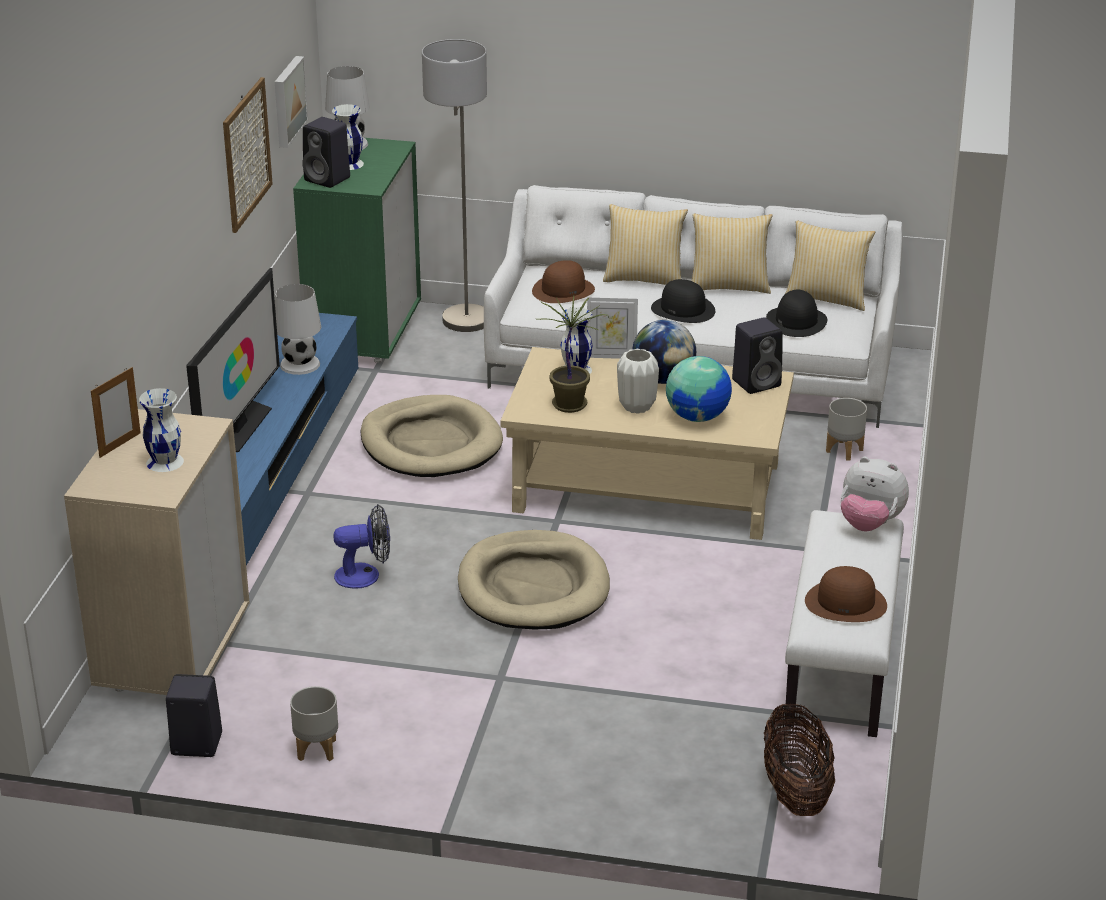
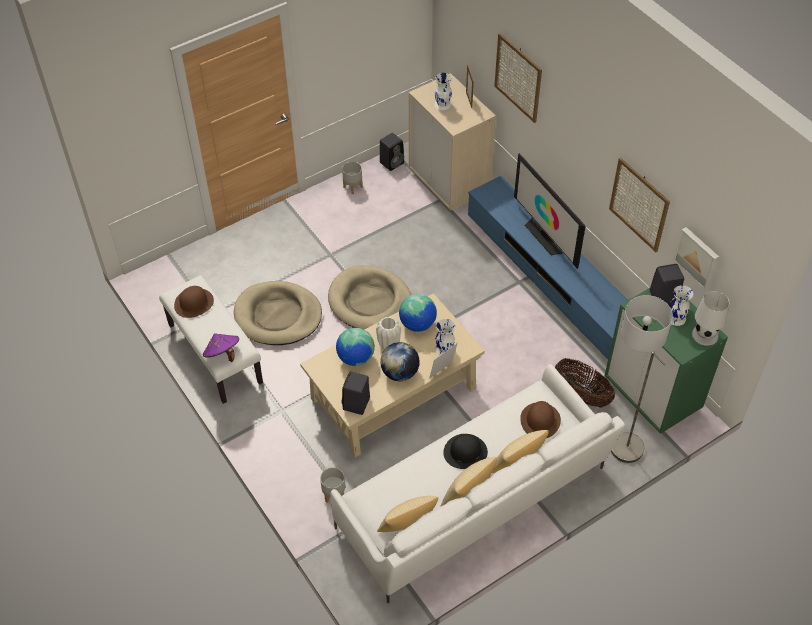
camera: 135 degrees right, 20 degrees up
white table lamp [275,284,321,375] -> none
fan [333,504,390,588] -> none
beige dog bed [360,395,503,477] -> beige dog bed moved to [234,281,322,345]
potted plant [537,295,609,413] -> globe [399,294,437,332]
basket [764,703,835,816] -> basket moved to [555,358,615,408]
black hat [766,290,827,337] -> none
plush toy [841,457,909,531] -> purple hat [203,333,239,362]
none -> picture [494,33,542,123]

